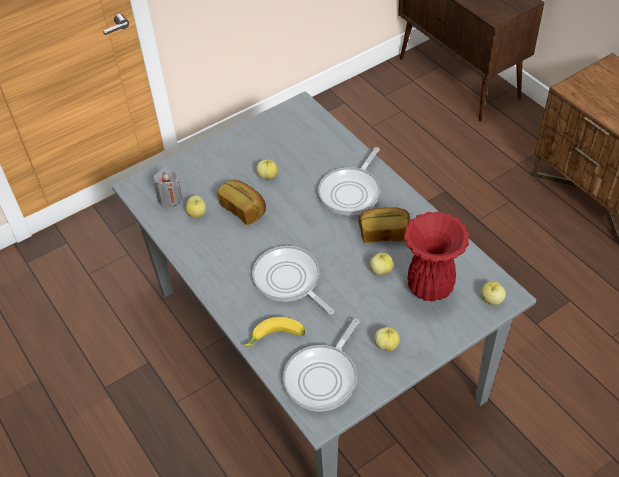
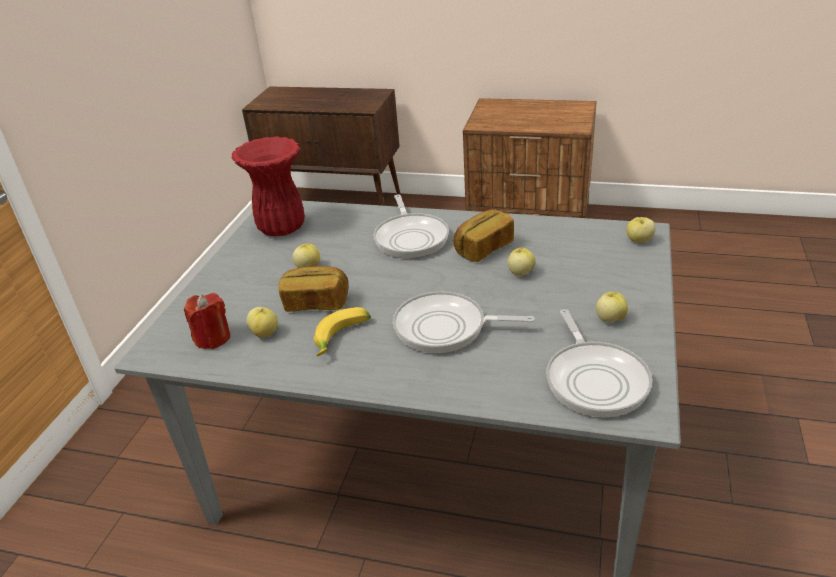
camera: 40 degrees left, 15 degrees down
grey candle [153,168,182,207] -> red candle [184,293,230,349]
banana [243,317,305,347] -> banana moved to [314,307,371,356]
red vase [404,211,470,301] -> red vase moved to [232,136,305,236]

